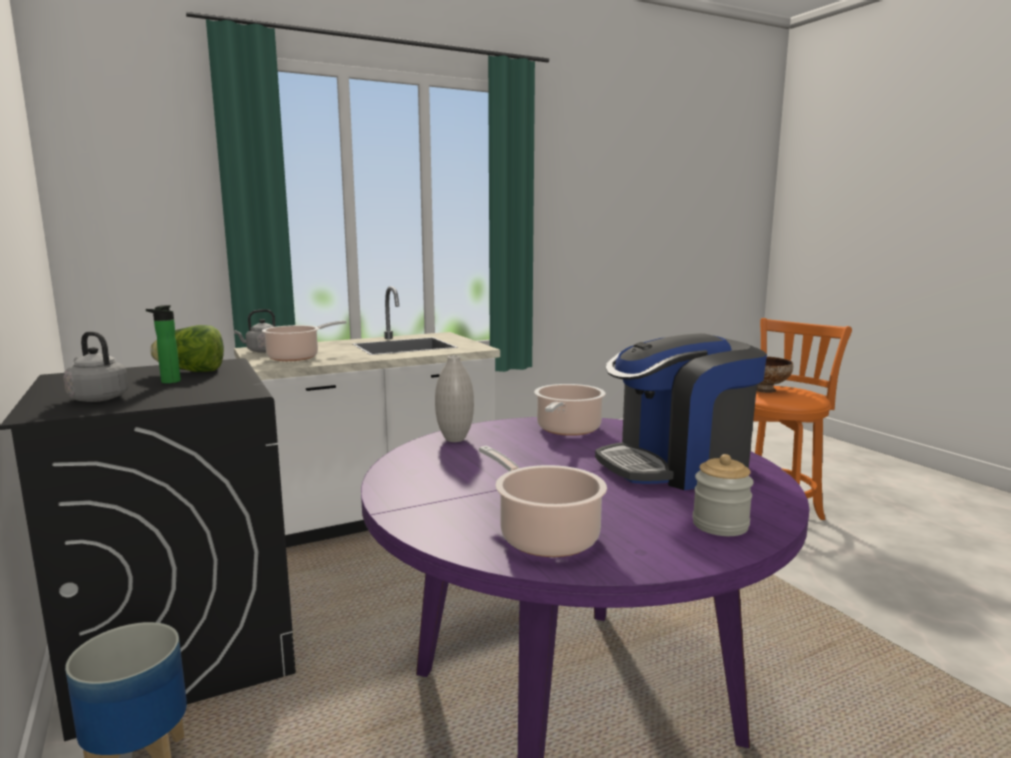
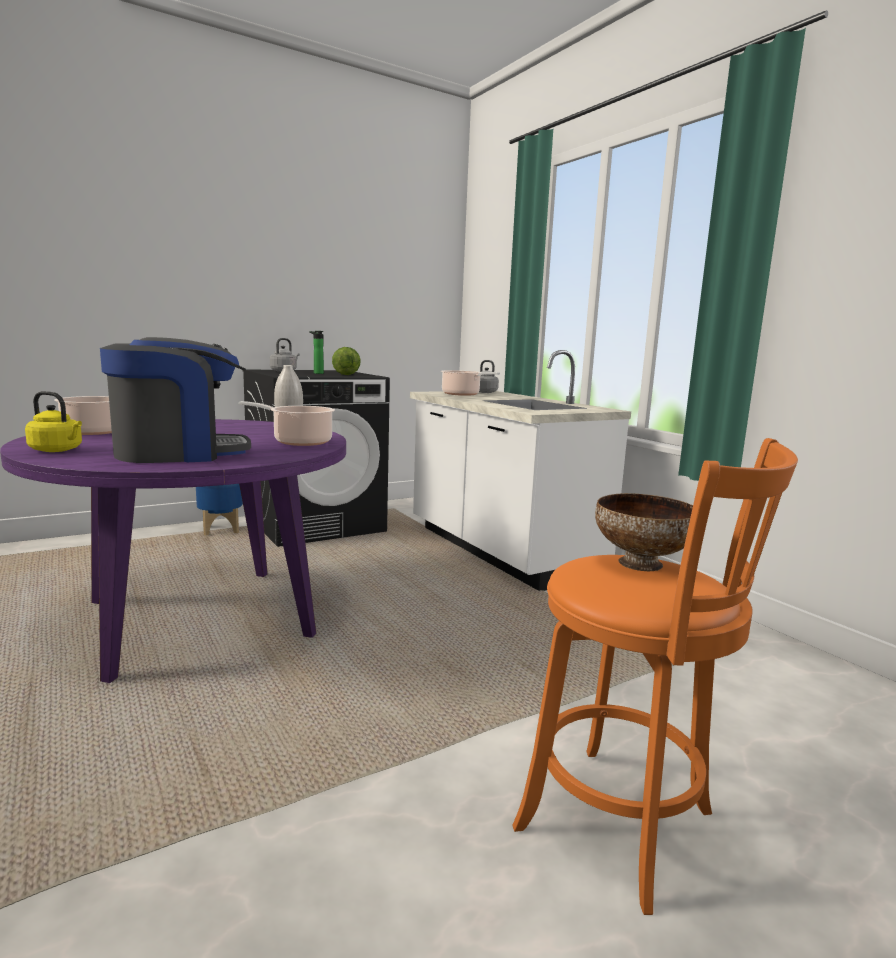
camera: 85 degrees right, 0 degrees up
coffee machine [595,333,767,490] -> coffee machine turned 90 degrees clockwise [100,337,251,463]
jar [693,454,754,536] -> yellow kettle [25,391,82,452]

